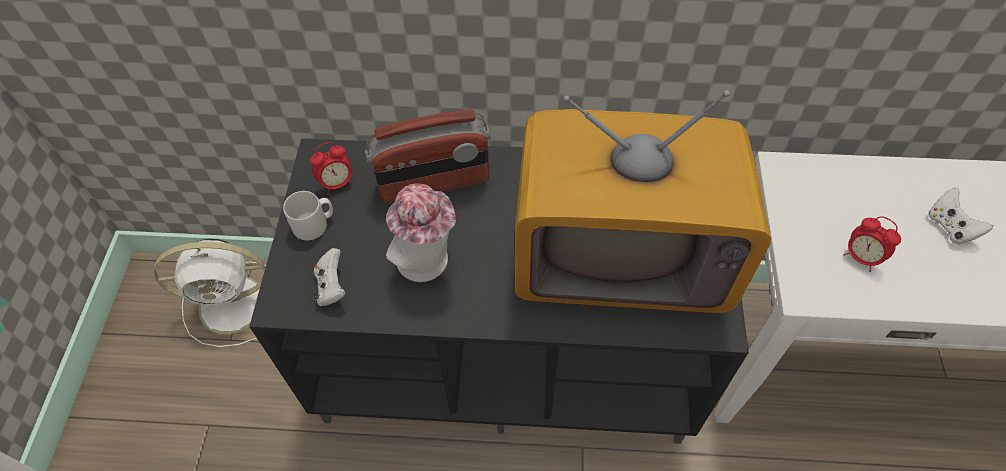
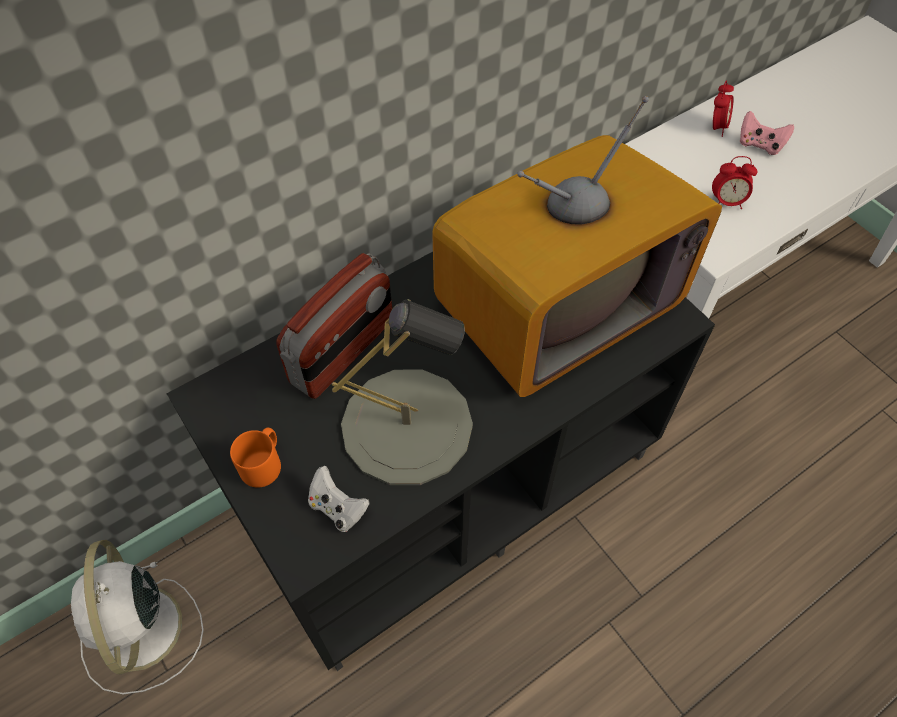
camera: 40 degrees left, 0 degrees up
white fan [154,239,266,347] -> white fan turned 120 degrees clockwise [71,540,204,694]
grey mug [283,191,333,240] -> orange mug [230,428,281,488]
alarm clock [310,142,353,195] -> alarm clock moved to [713,80,734,137]
hat [386,183,456,282] -> grey table lamp [332,300,473,485]
white game controller [928,188,993,245] -> pink game controller [740,111,794,155]

